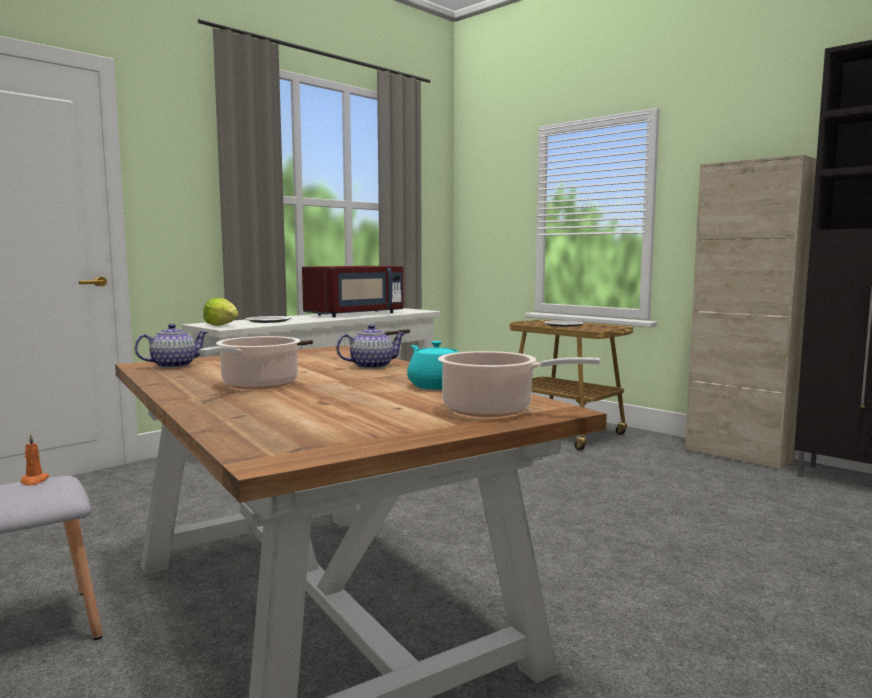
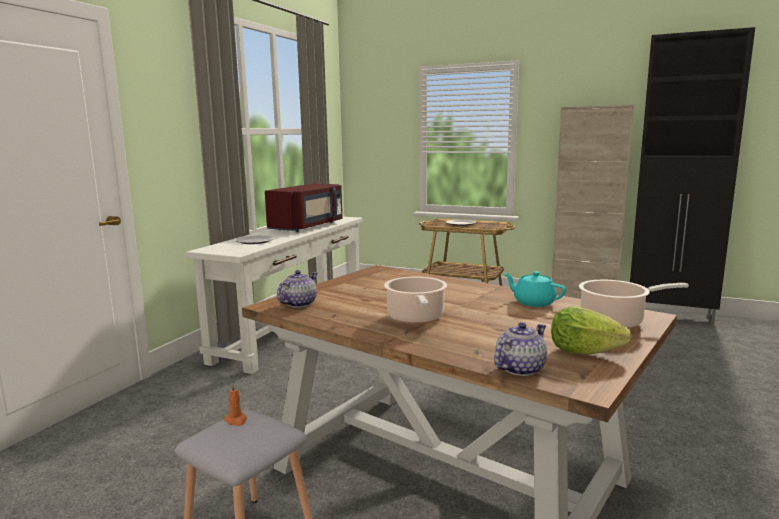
camera: 20 degrees left, 5 degrees up
lettuce [203,297,239,326] -> lettuce moved to [551,307,632,355]
teapot [336,324,406,369] -> teapot moved to [494,322,547,376]

